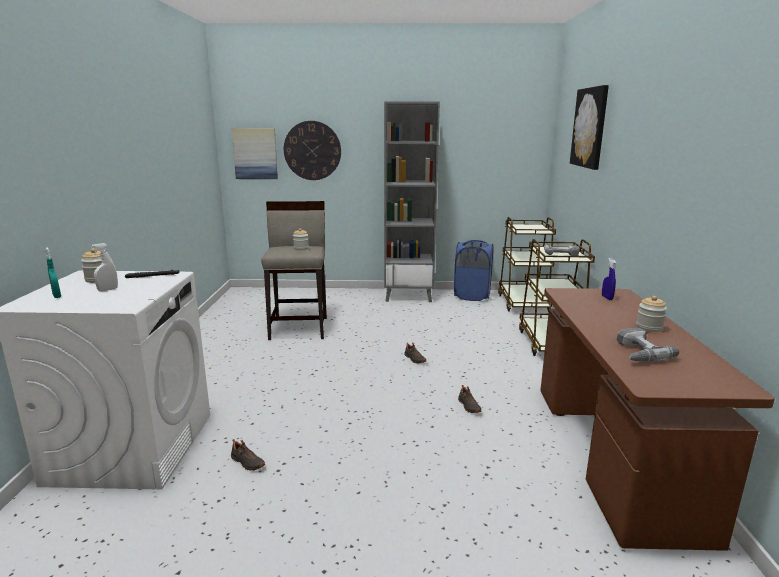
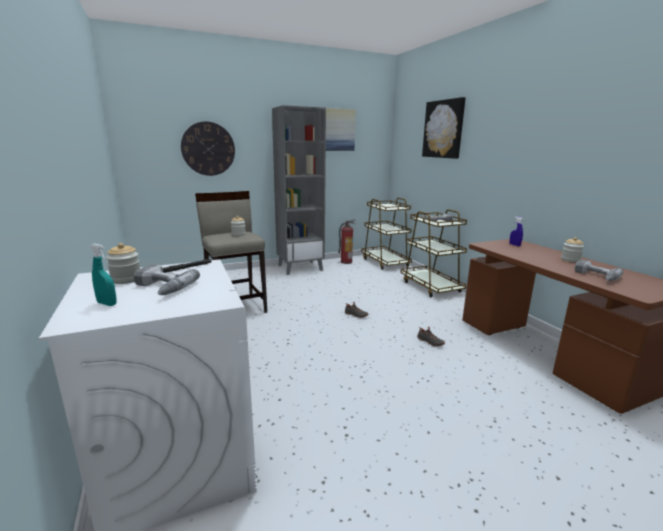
camera: 25 degrees left, 0 degrees up
white spray bottle [91,243,118,292] -> power drill [134,264,200,295]
black shoe [231,439,265,471] -> none
picture [232,128,278,179] -> picture moved to [326,108,356,151]
blue laundry basket [454,240,493,301] -> fire extinguisher [338,219,356,264]

